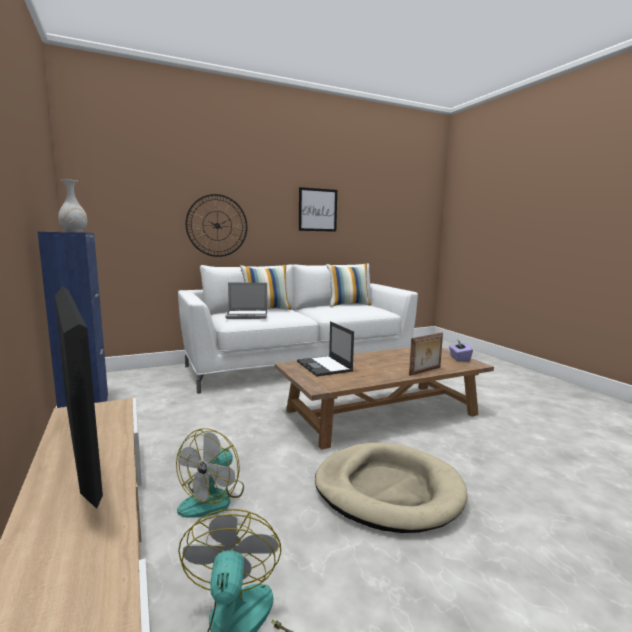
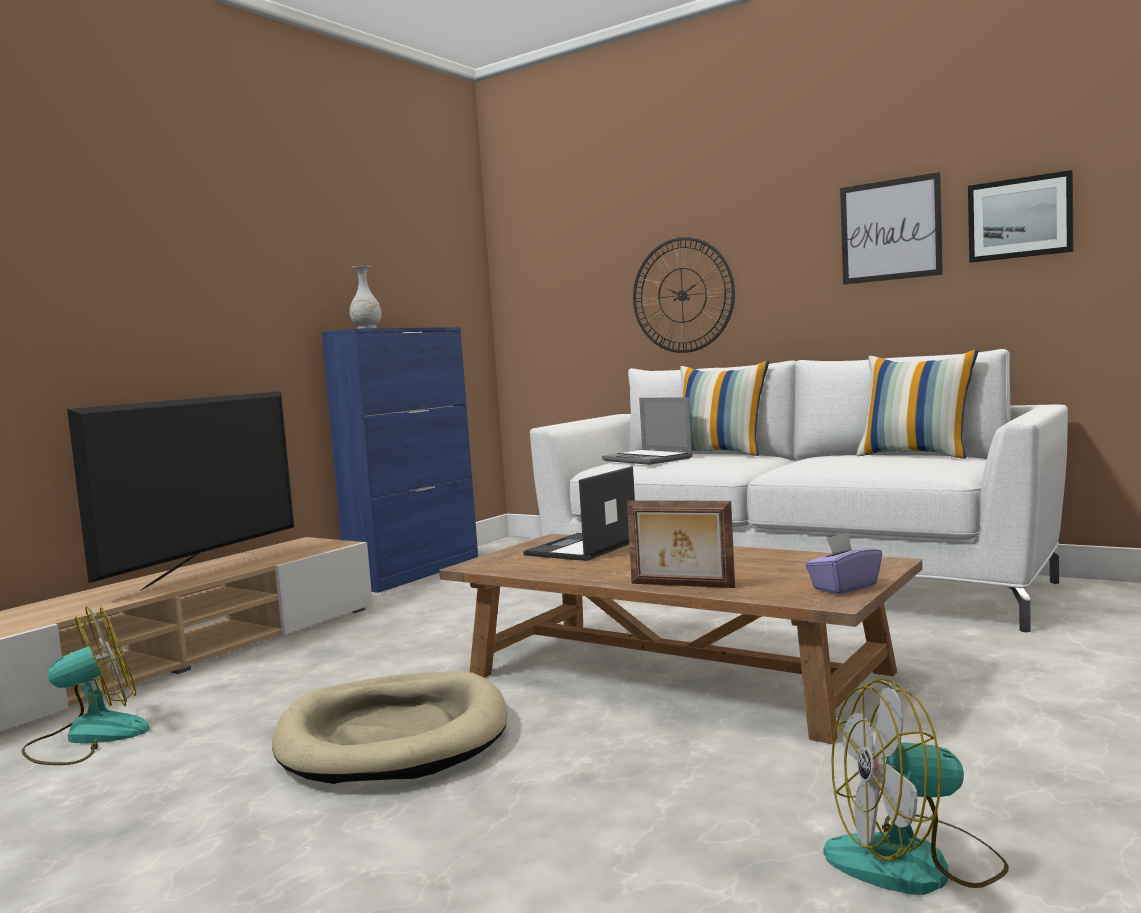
camera: 60 degrees right, 5 degrees down
fan [176,428,244,518] -> fan moved to [823,678,1009,895]
none -> picture [968,170,1073,262]

